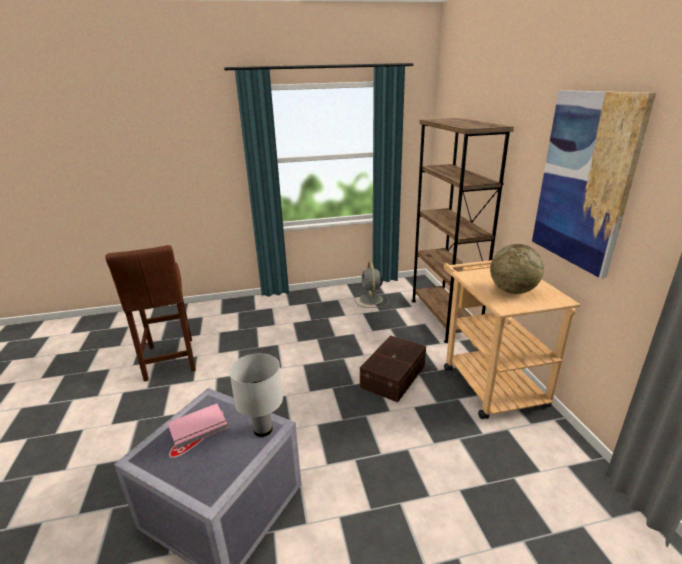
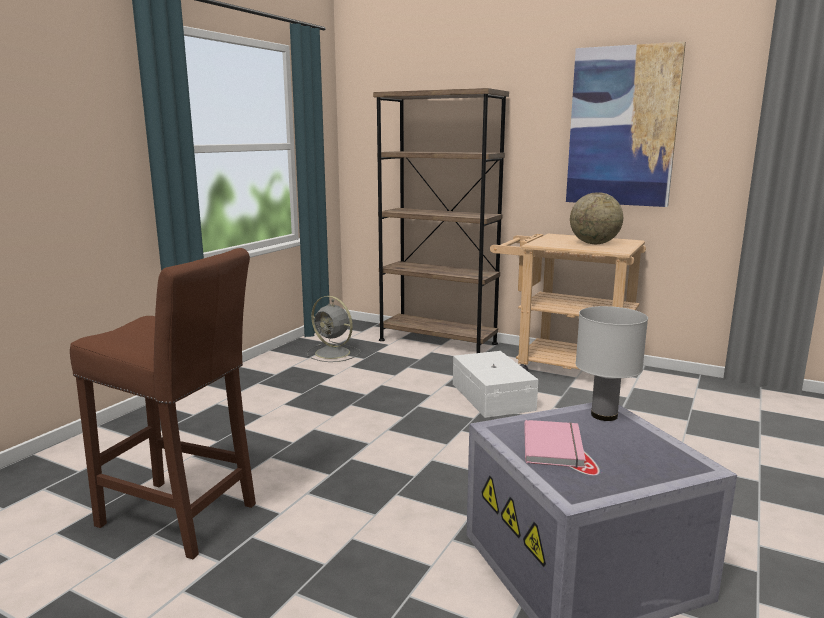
camera: 50 degrees left, 10 degrees down
brown storage box [360,335,426,402] -> white storage box [453,351,538,418]

